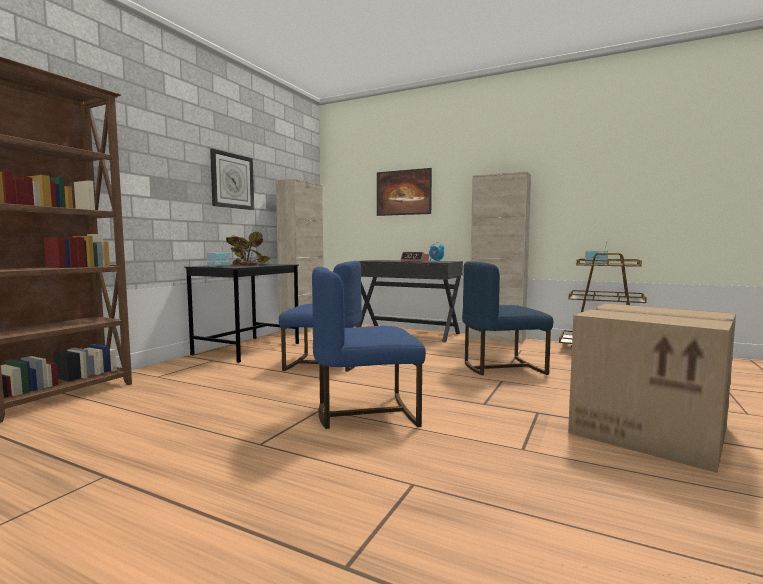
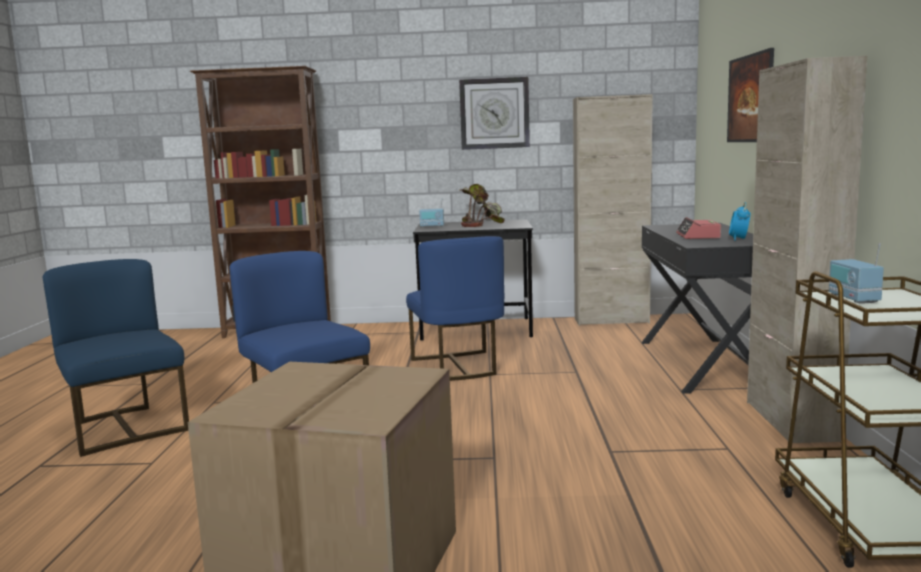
camera: 65 degrees right, 5 degrees up
blue chair [462,261,553,375] -> blue chair moved to [42,259,189,457]

